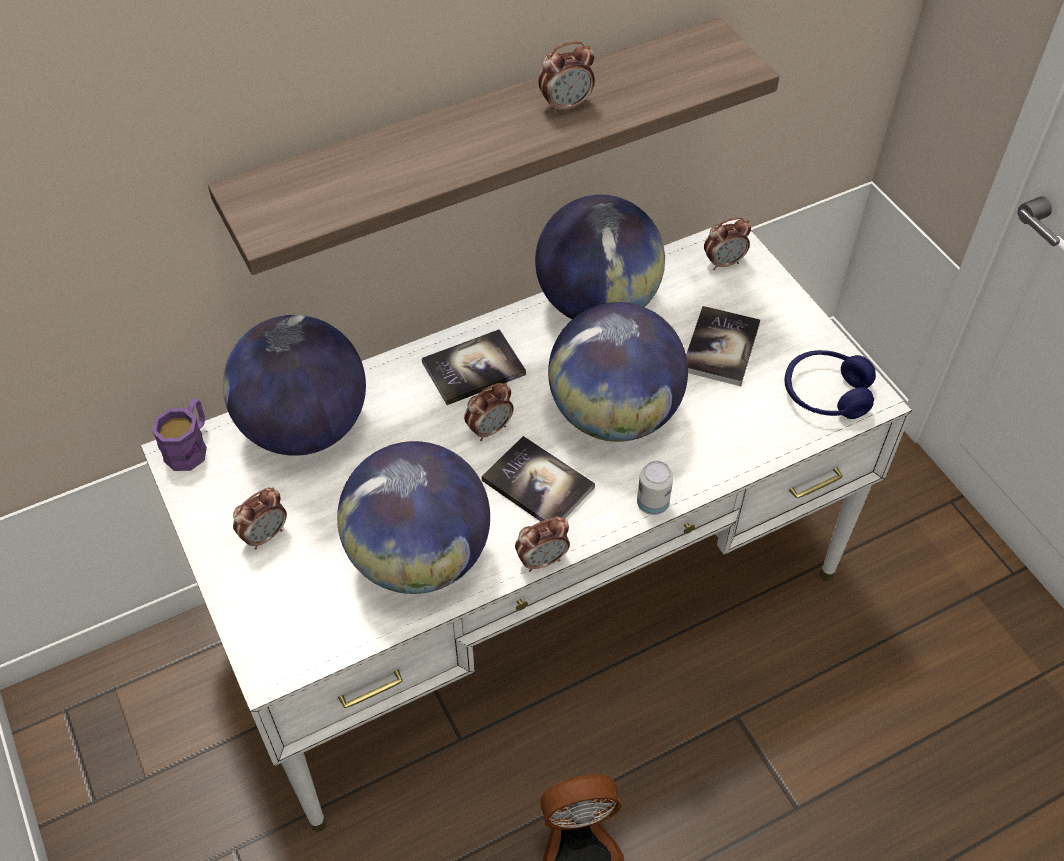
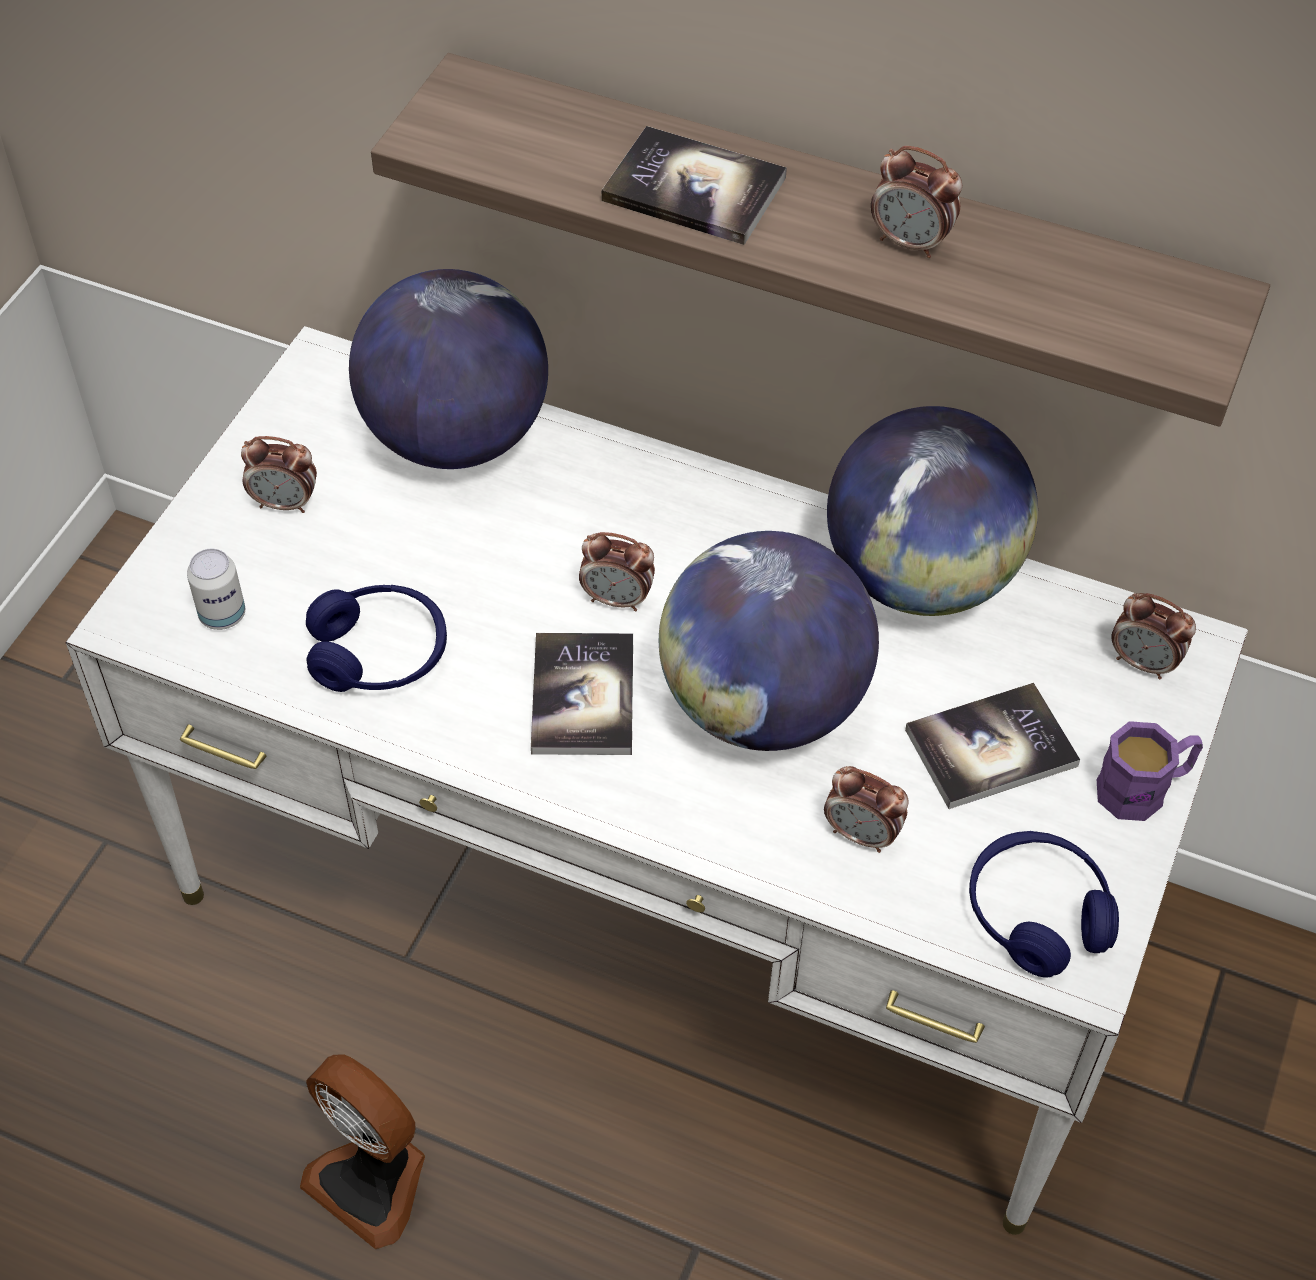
camera: 50 degrees right, 0 degrees up
purple mug [152,398,207,471] -> purple mug moved to [1097,721,1203,821]
globe [337,441,490,594] -> blue headphones [306,585,447,692]
book [422,329,526,405] -> book moved to [601,126,787,245]
alarm clock [515,516,570,572] -> alarm clock moved to [824,766,909,853]
can [637,461,673,515] -> can moved to [187,549,245,630]

